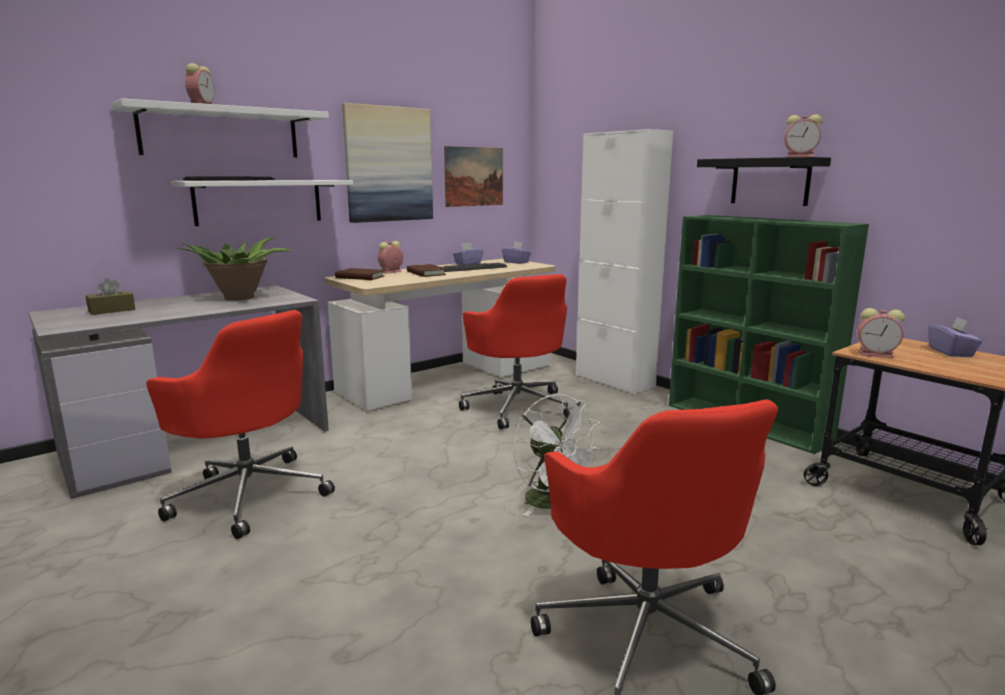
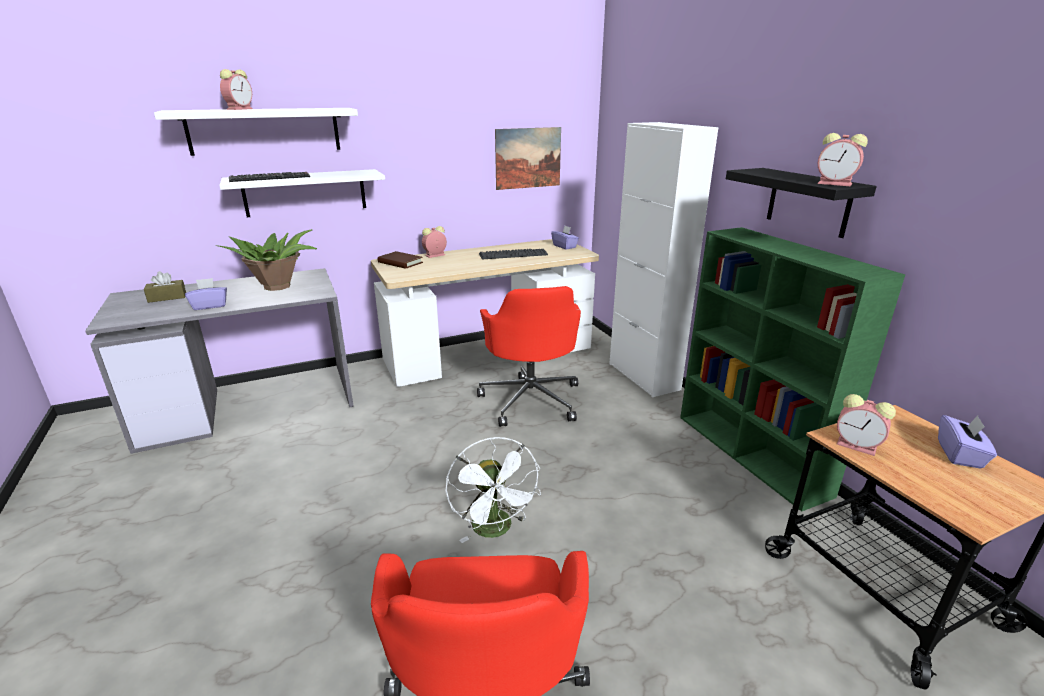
camera: 15 degrees right, 10 degrees up
red office chair [146,310,335,539] -> none
picture [342,103,433,223] -> none
brown book [407,264,446,277] -> none
purple tissue box [453,243,483,265] -> purple tissue box moved to [185,278,227,310]

